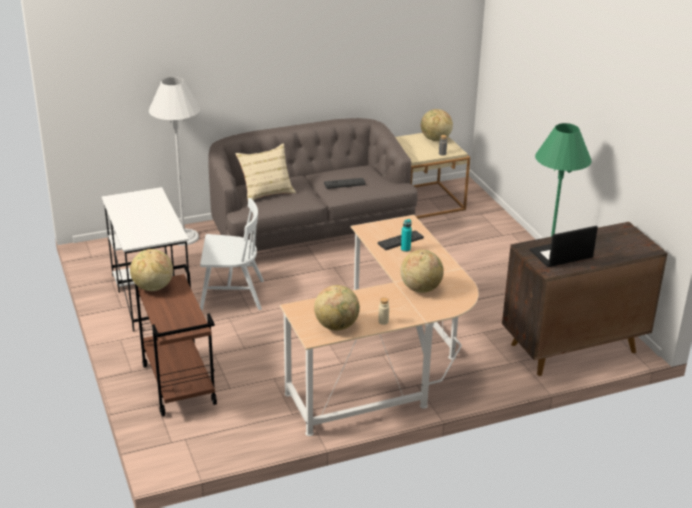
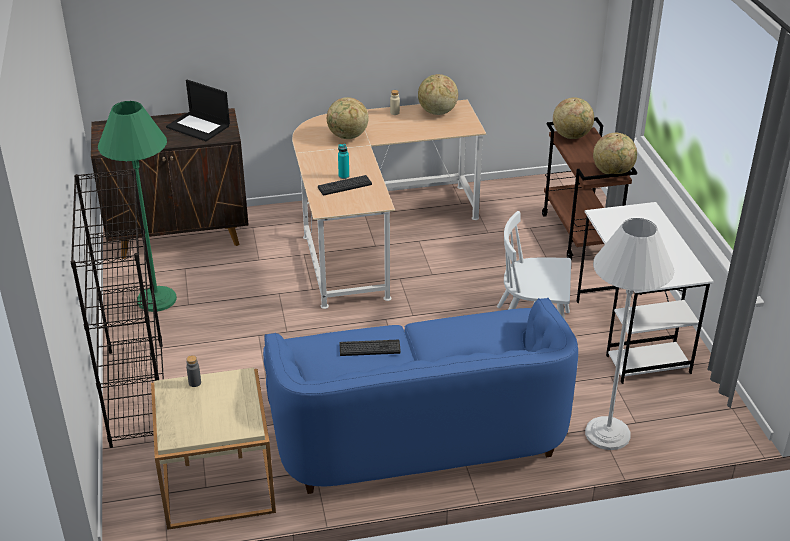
camera: 170 degrees left, 5 degrees up
grey sofa [208,118,418,251] -> blue sofa [263,298,578,494]
beige pillow [235,143,296,201] -> none
globe [421,109,453,141] -> globe moved to [553,97,594,139]
laptop [530,226,598,267] -> laptop turned 45 degrees clockwise [166,80,230,141]
none -> black bookcase [71,169,164,448]

